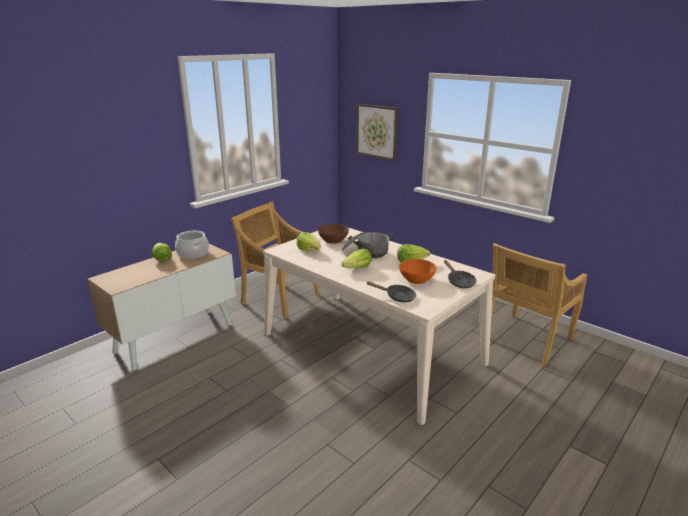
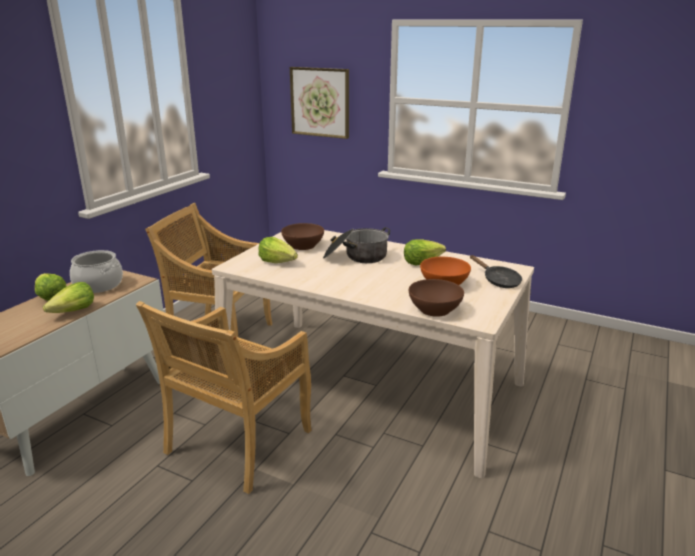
camera: 15 degrees left, 0 degrees up
lettuce [341,249,372,269] -> lettuce moved to [43,282,94,313]
black frying pan [366,281,416,303] -> brown bowl [409,279,464,317]
beige chair [491,243,587,366] -> beige chair moved to [136,301,312,494]

